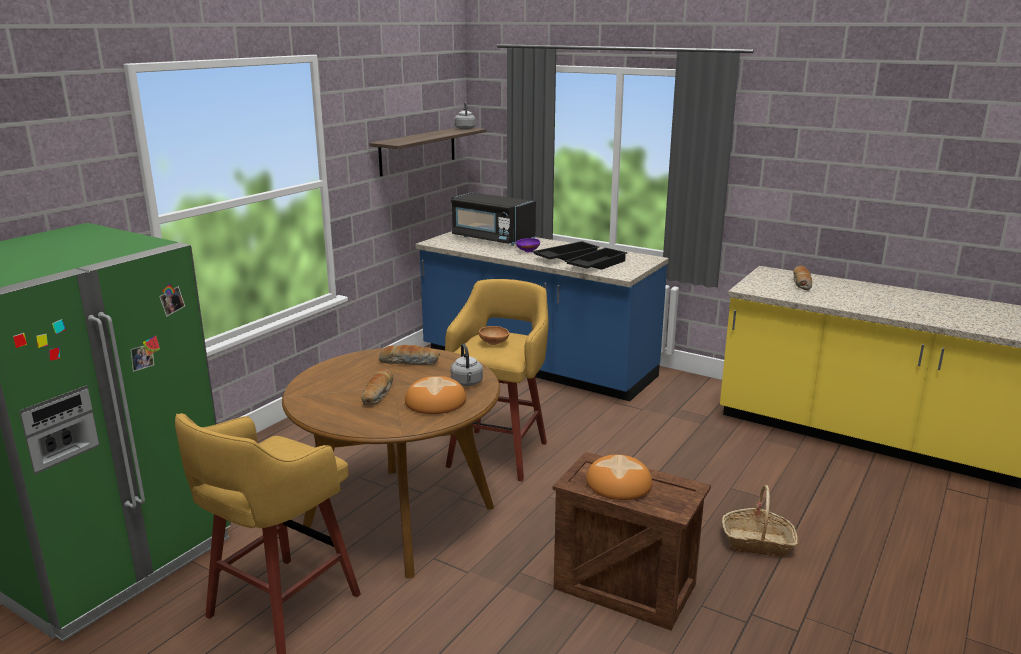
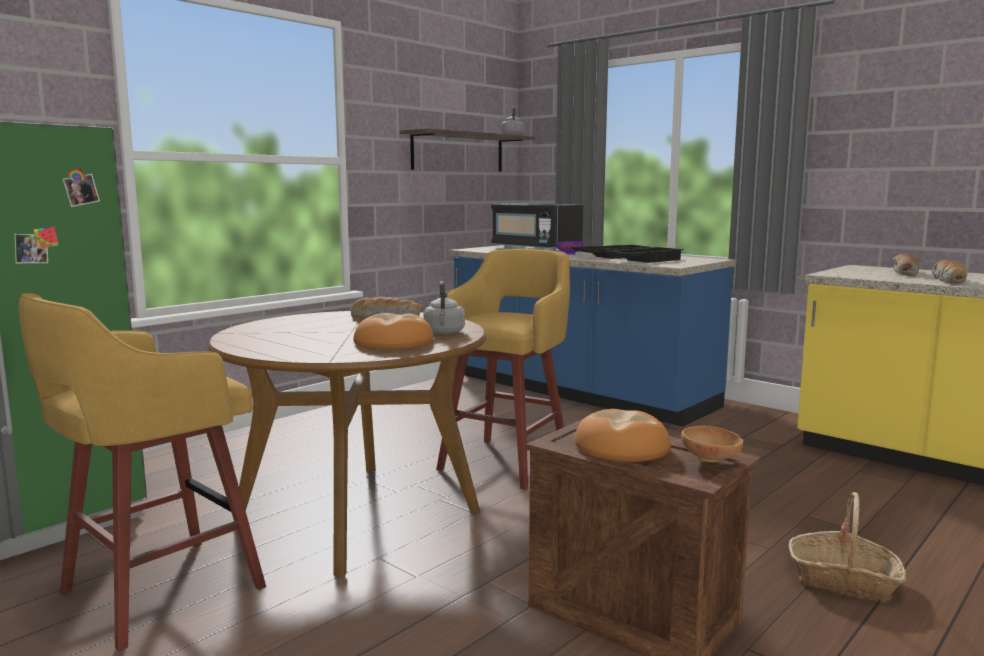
camera: 10 degrees right, 10 degrees down
bread [362,369,393,405] -> bread moved to [932,260,968,283]
brown bowl [479,326,509,345] -> brown bowl moved to [681,426,743,462]

